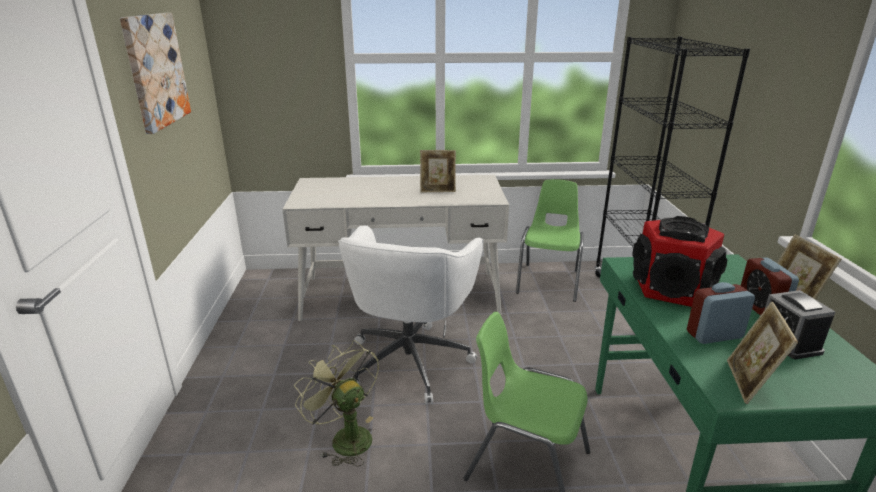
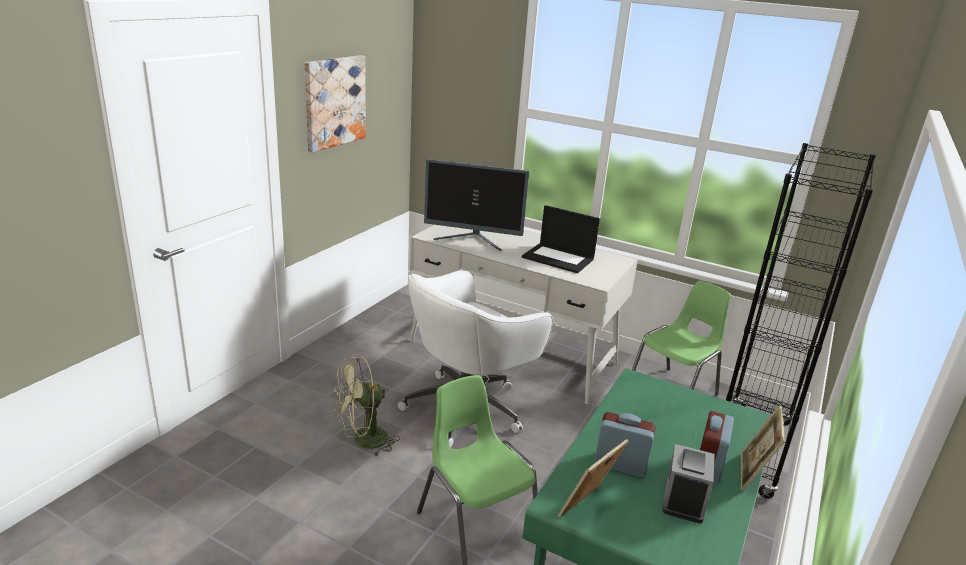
camera: 30 degrees right, 0 degrees up
green fan [294,340,379,467] -> green fan turned 105 degrees counterclockwise [335,356,400,457]
picture frame [420,150,456,193] -> laptop [522,205,600,273]
speaker [632,216,727,307] -> none
none -> monitor [424,159,529,251]

